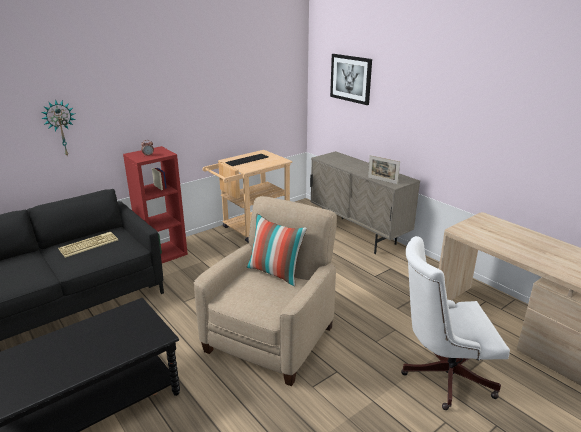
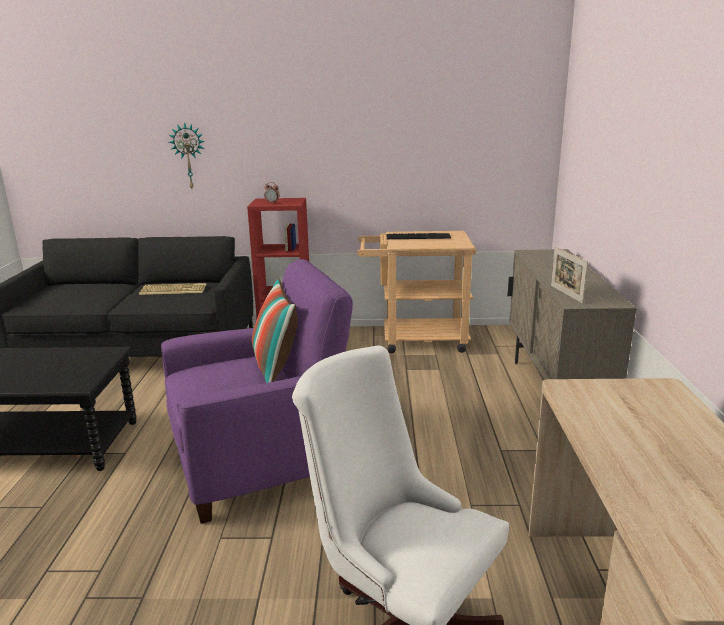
camera: 40 degrees right, 5 degrees down
beige armchair [194,196,337,386] -> purple armchair [161,259,353,524]
picture [330,54,372,105] -> none

